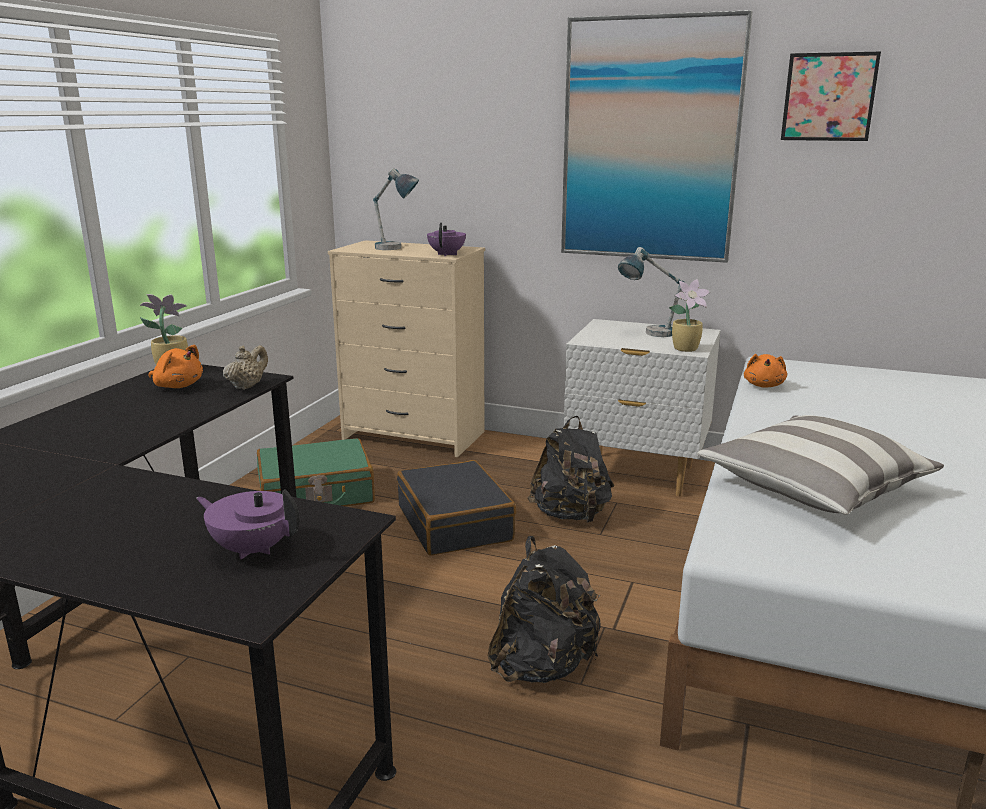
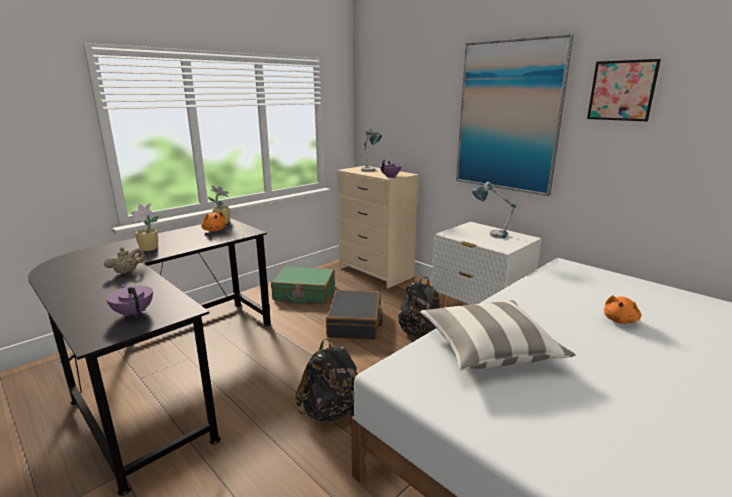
camera: 25 degrees right, 0 degrees up
beige teapot [223,345,268,390] -> beige teapot moved to [104,247,145,274]
potted plant [669,279,711,352] -> potted plant moved to [131,203,159,251]
orange plush toy [744,354,787,387] -> orange plush toy moved to [604,295,641,324]

